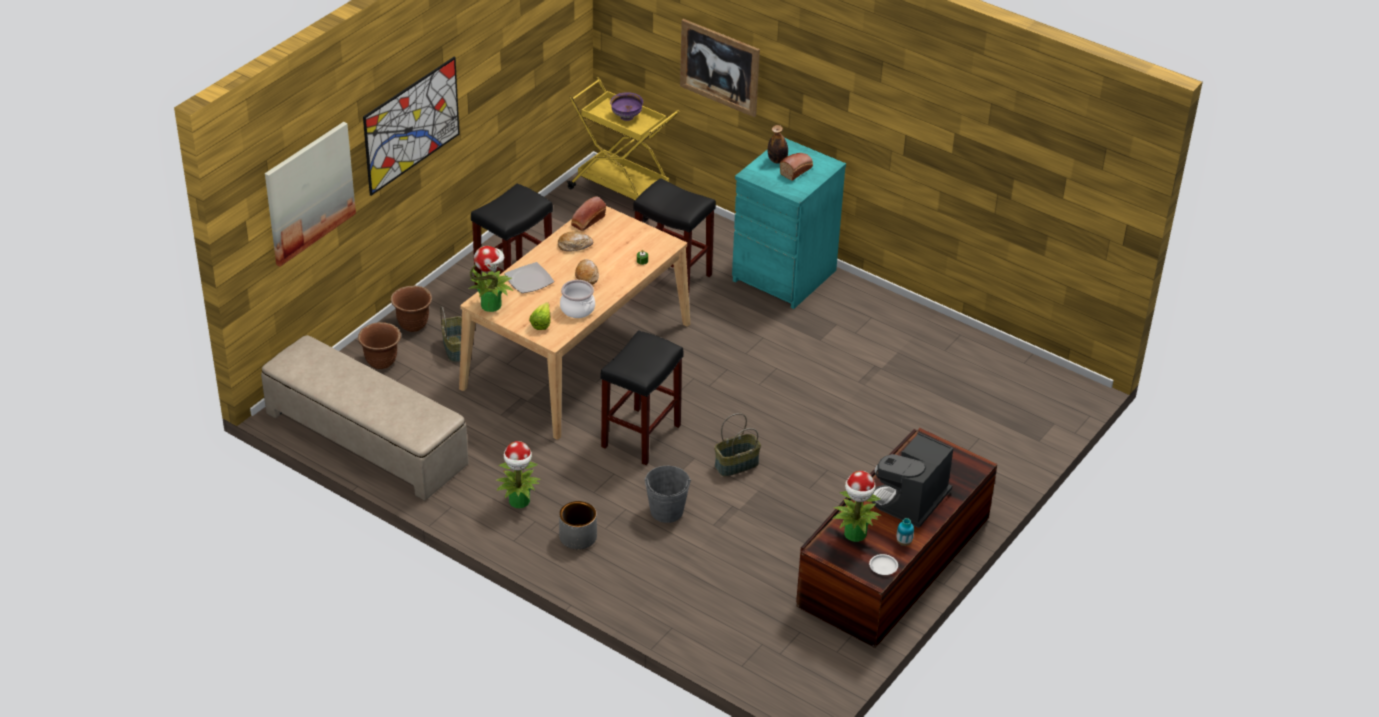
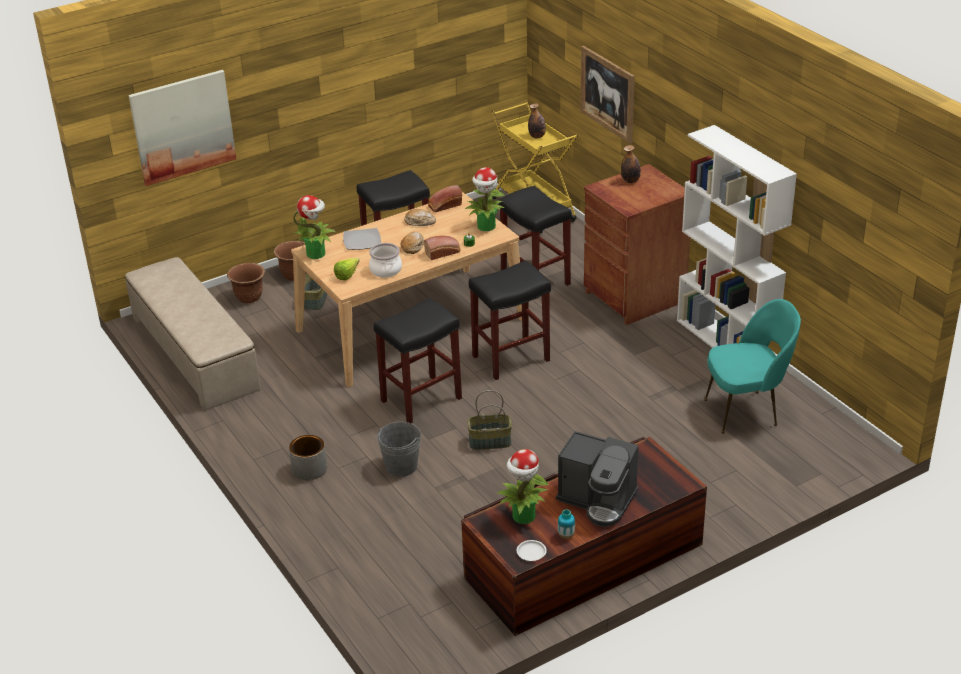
camera: 25 degrees right, 5 degrees down
picture [363,57,460,196] -> none
potted plant [495,441,541,508] -> potted plant moved to [465,167,505,231]
purple bowl [610,92,643,121] -> bottle [528,103,546,138]
turquoise dresser [732,138,846,309] -> brown dresser [584,164,690,325]
bread [780,153,813,181] -> bread moved to [424,236,460,260]
coffee machine [872,432,953,528] -> coffee machine turned 120 degrees counterclockwise [556,431,638,527]
none -> black stool [469,260,551,380]
none -> white bookcase [677,125,797,348]
none -> turquoise chair [704,299,801,434]

